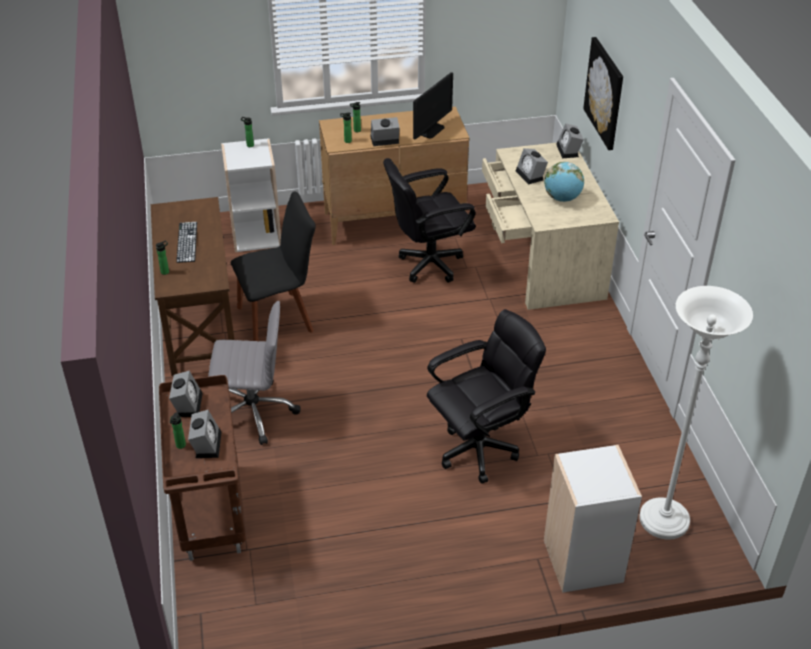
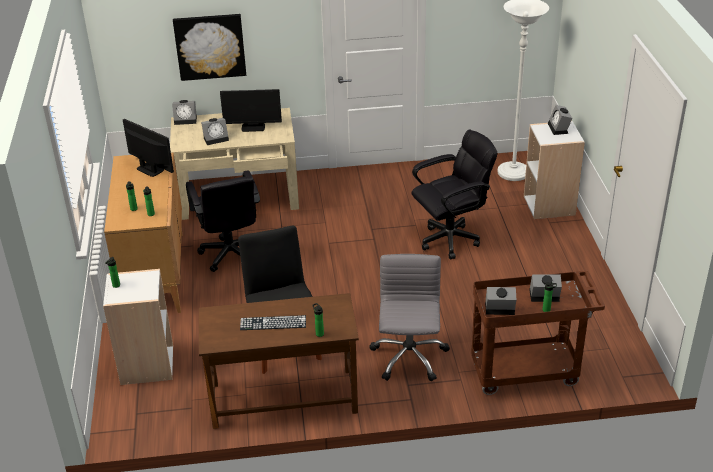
camera: 85 degrees left, 5 degrees down
alarm clock [371,117,400,146] -> alarm clock moved to [548,105,572,135]
black office chair [427,309,546,484] -> black office chair turned 90 degrees clockwise [412,129,498,260]
globe [544,162,584,202] -> monitor [220,89,282,132]

